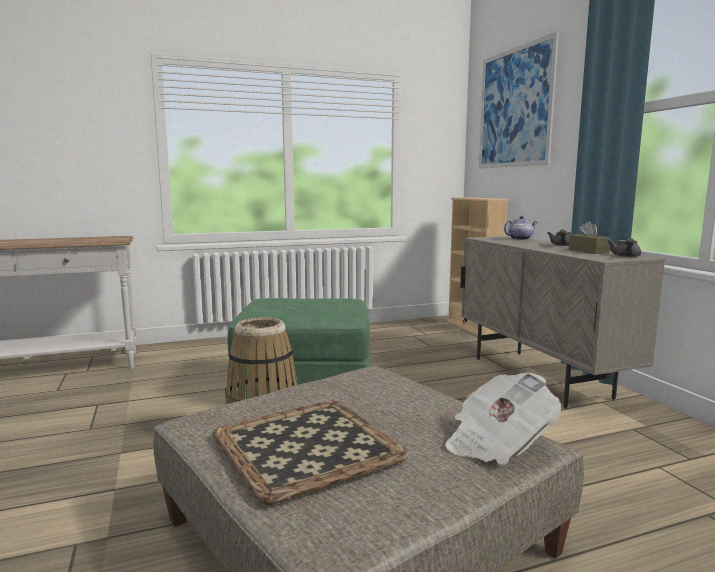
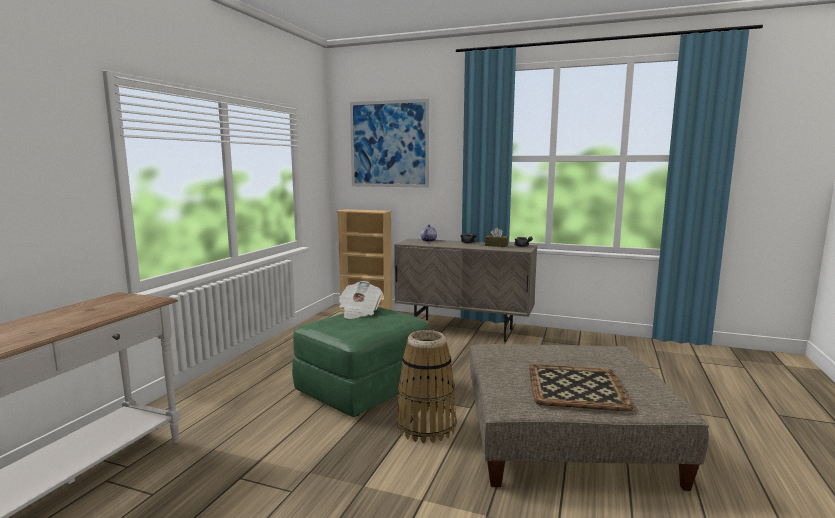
camera: 50 degrees left, 0 degrees up
newspaper [445,373,561,465] -> newspaper moved to [338,281,383,319]

